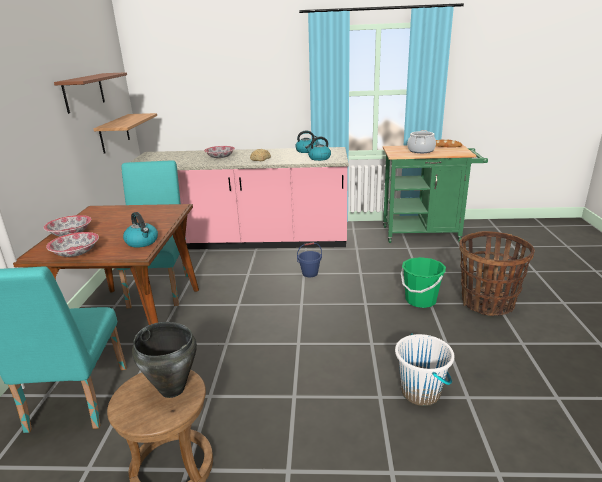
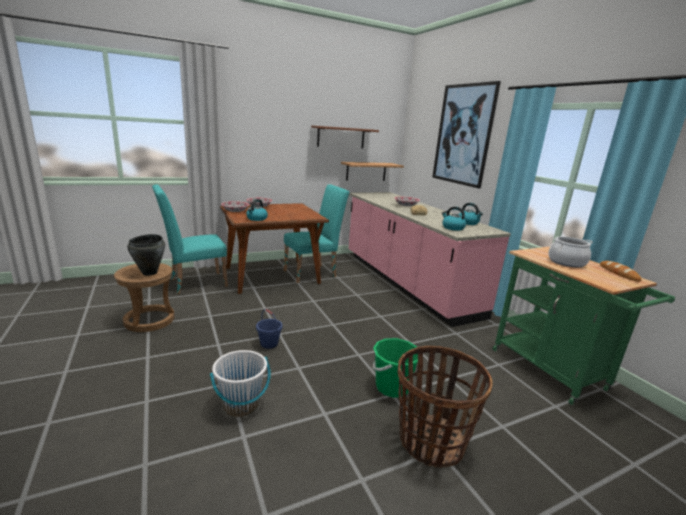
camera: 60 degrees right, 5 degrees down
blue bucket [297,242,322,277] -> blue bucket moved to [256,309,282,349]
none -> picture [432,81,501,189]

